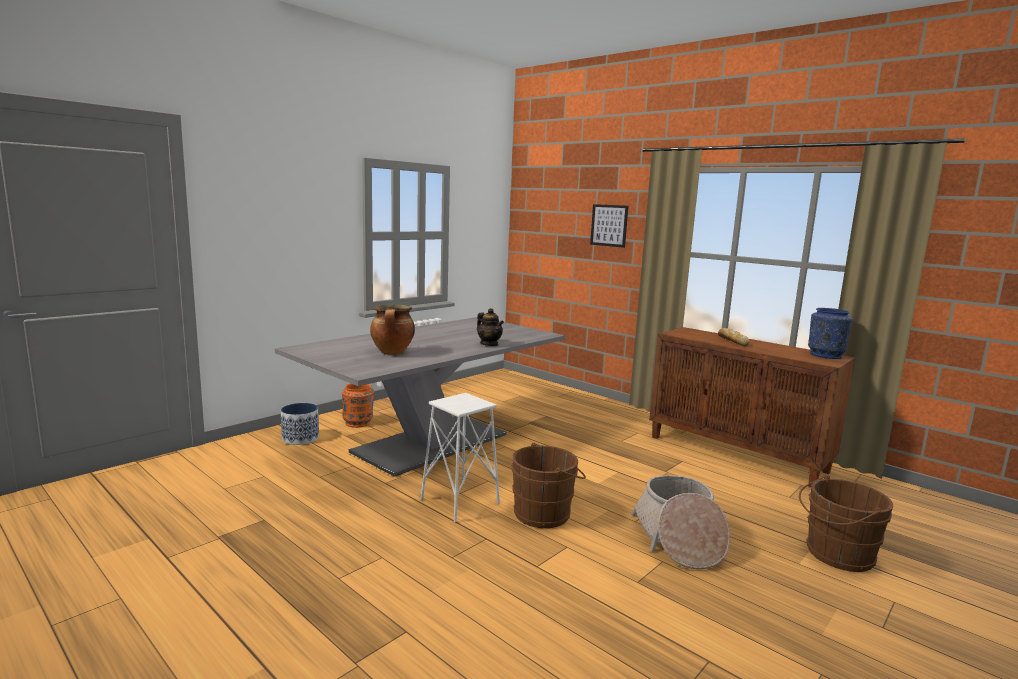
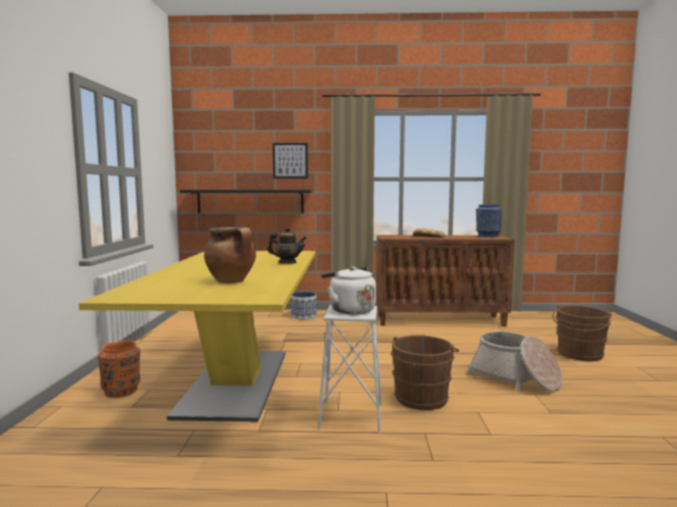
camera: 40 degrees left, 5 degrees down
grey dining table [275,317,565,477] -> yellow dining table [79,251,315,422]
planter [281,403,319,445] -> planter moved to [291,292,317,320]
none -> black shelf [180,190,312,213]
none -> white kettle [321,267,376,315]

